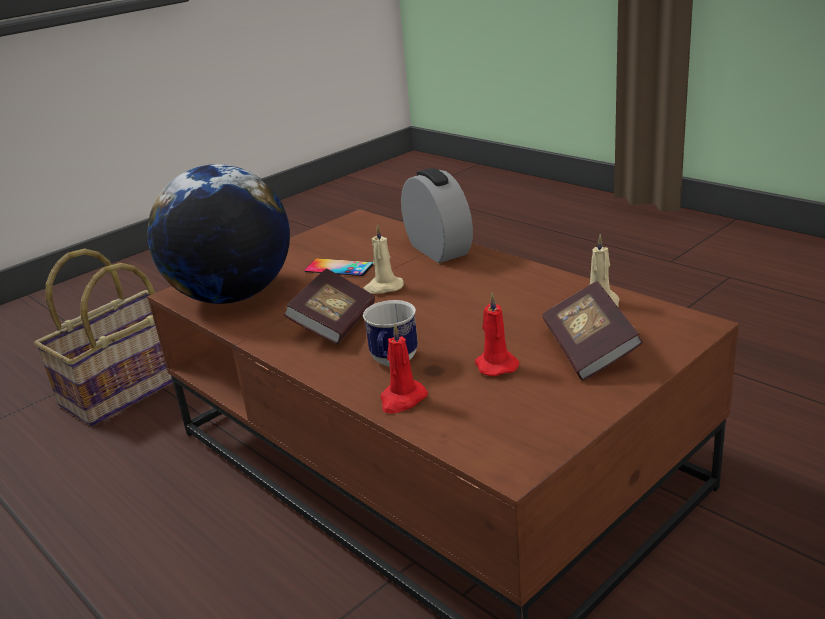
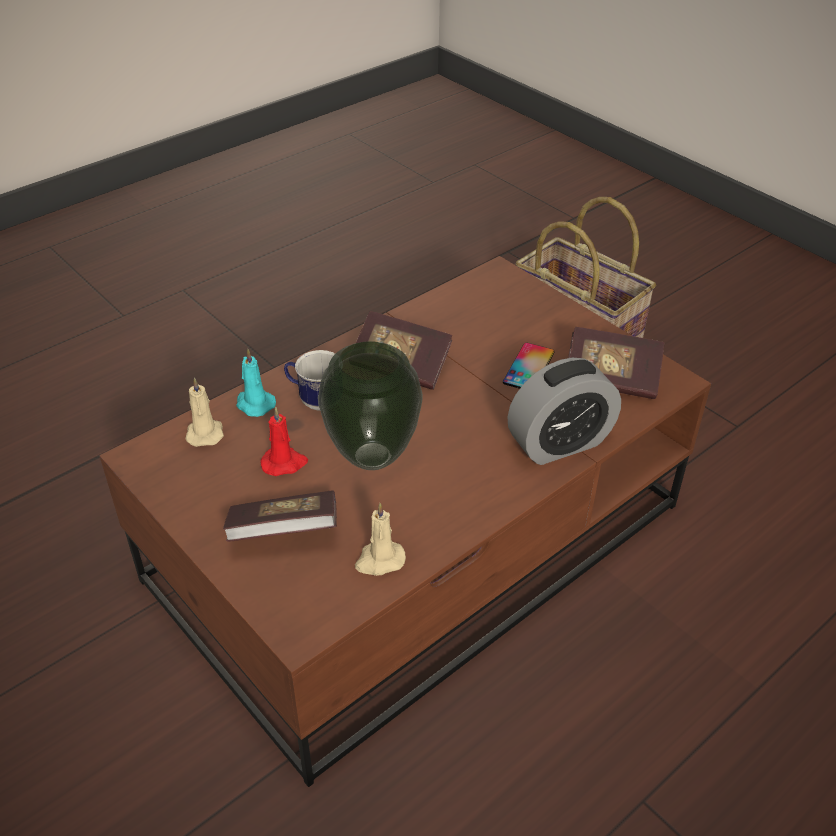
camera: 90 degrees right, 15 degrees up
globe [147,164,290,304] -> none
beige candle [363,225,404,294] -> beige candle moved to [185,377,224,447]
red candle [380,324,428,414] -> turquoise candle [236,349,276,417]
none -> vase [318,341,423,470]
none -> book [568,327,665,399]

